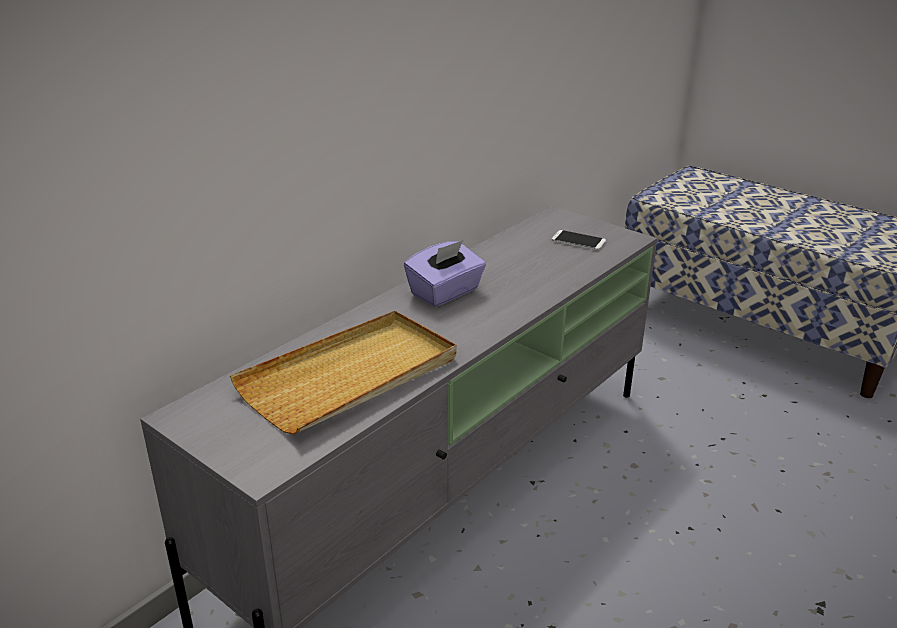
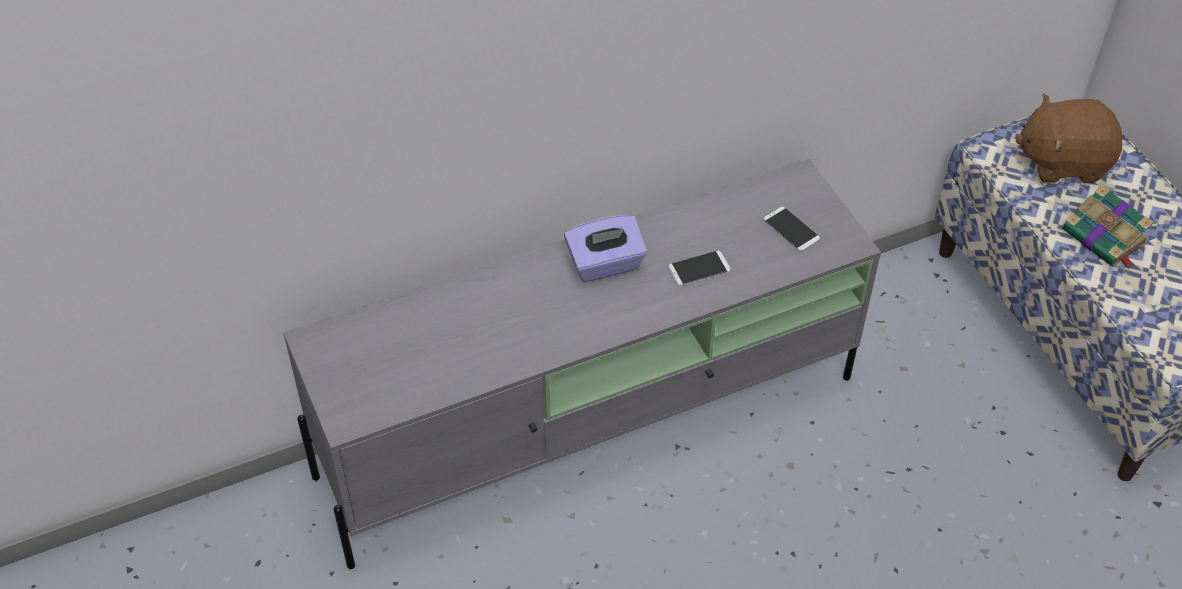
camera: 25 degrees right, 20 degrees up
beige tray [230,311,456,435] -> none
none -> phone [668,251,731,286]
none -> brown plush toy [1016,93,1122,183]
none -> book [1063,184,1154,269]

